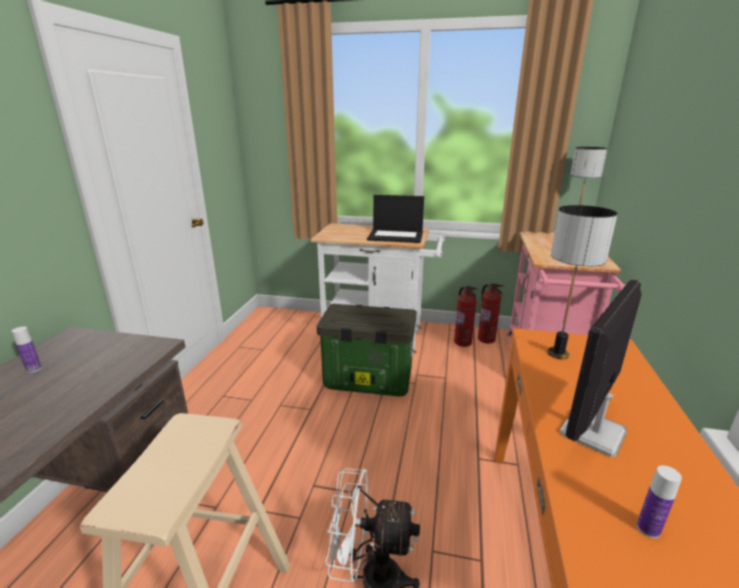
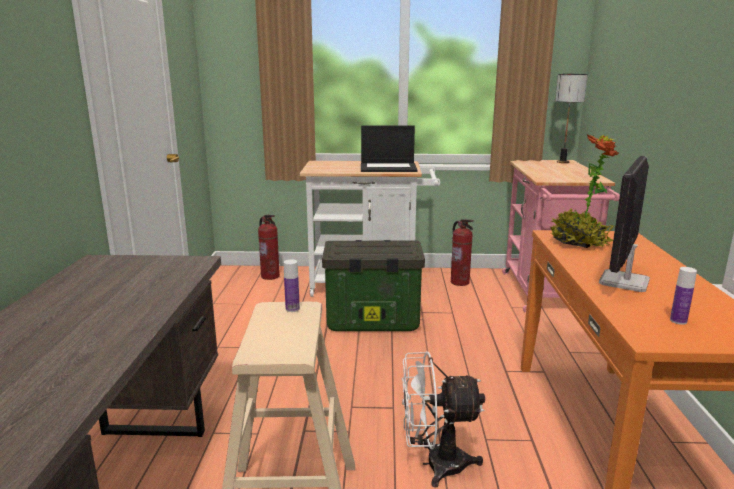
camera: 10 degrees left, 5 degrees down
bottle [11,326,42,373] -> bottle moved to [284,259,300,312]
fire extinguisher [478,283,503,344] -> fire extinguisher moved to [258,215,280,280]
table lamp [547,205,618,359] -> potted plant [551,134,619,248]

